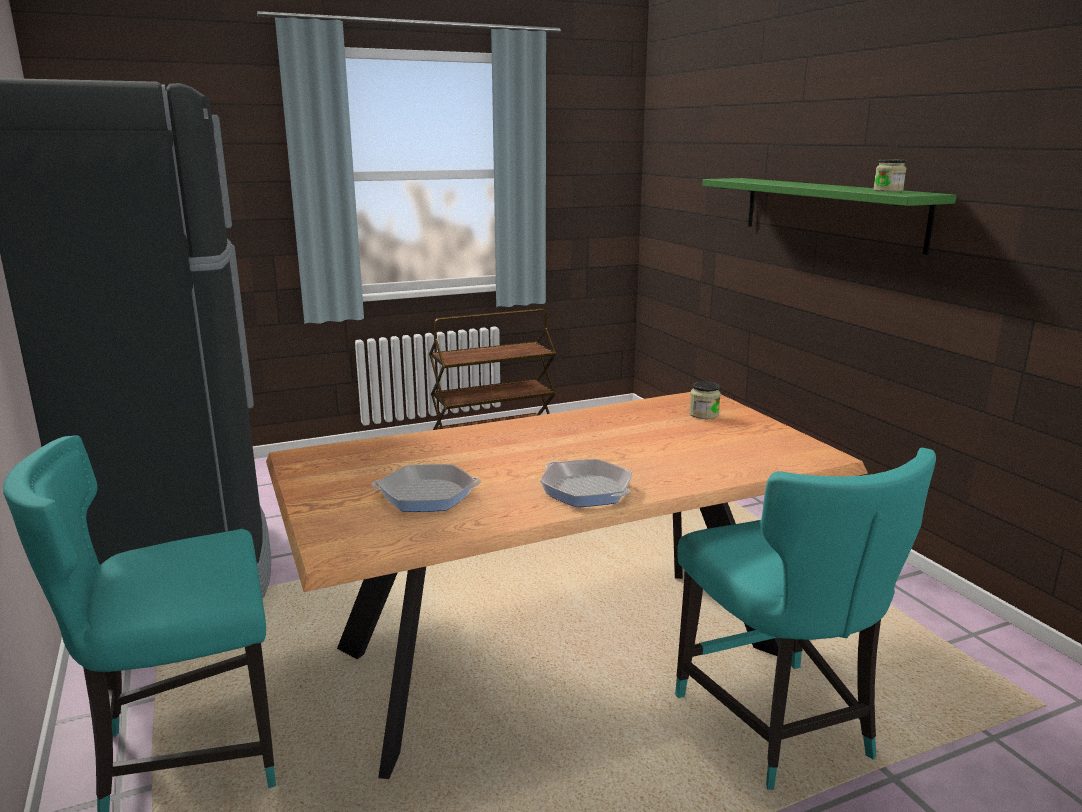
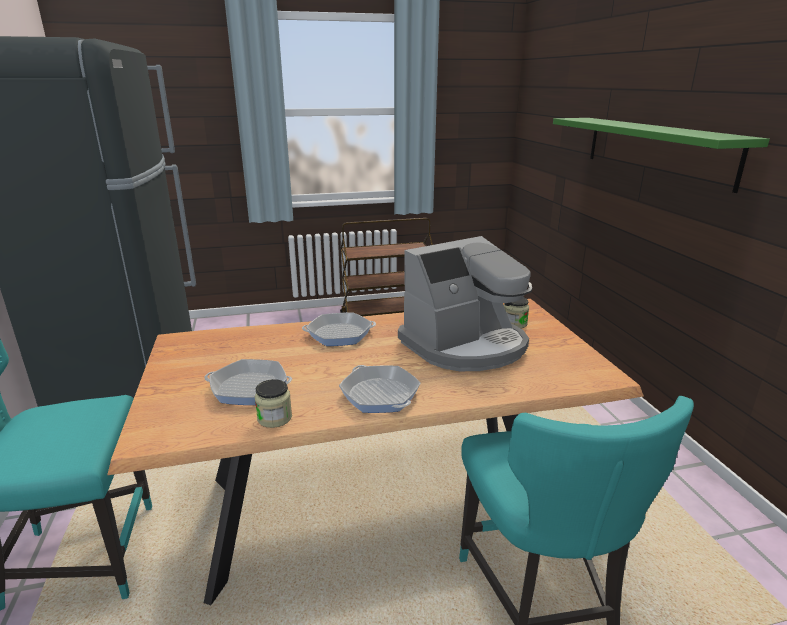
camera: 10 degrees right, 5 degrees up
jar [873,159,907,192] -> jar moved to [255,379,292,428]
none -> frying pan [302,313,376,346]
none -> coffee machine [398,236,532,371]

